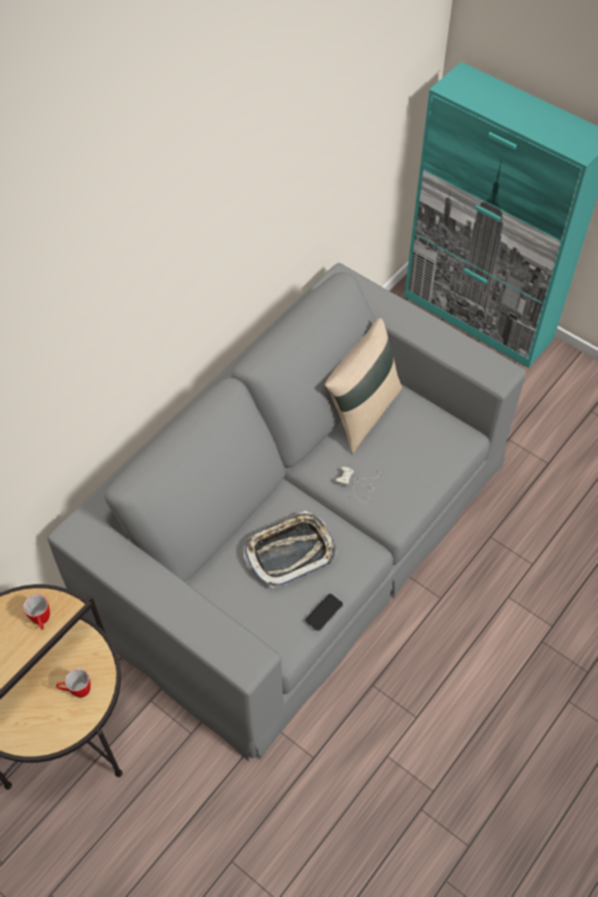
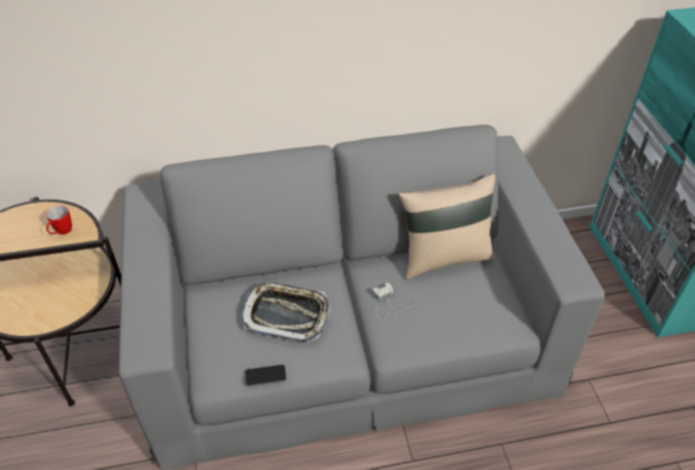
camera: 40 degrees right, 10 degrees down
mug [56,668,91,698] -> none

